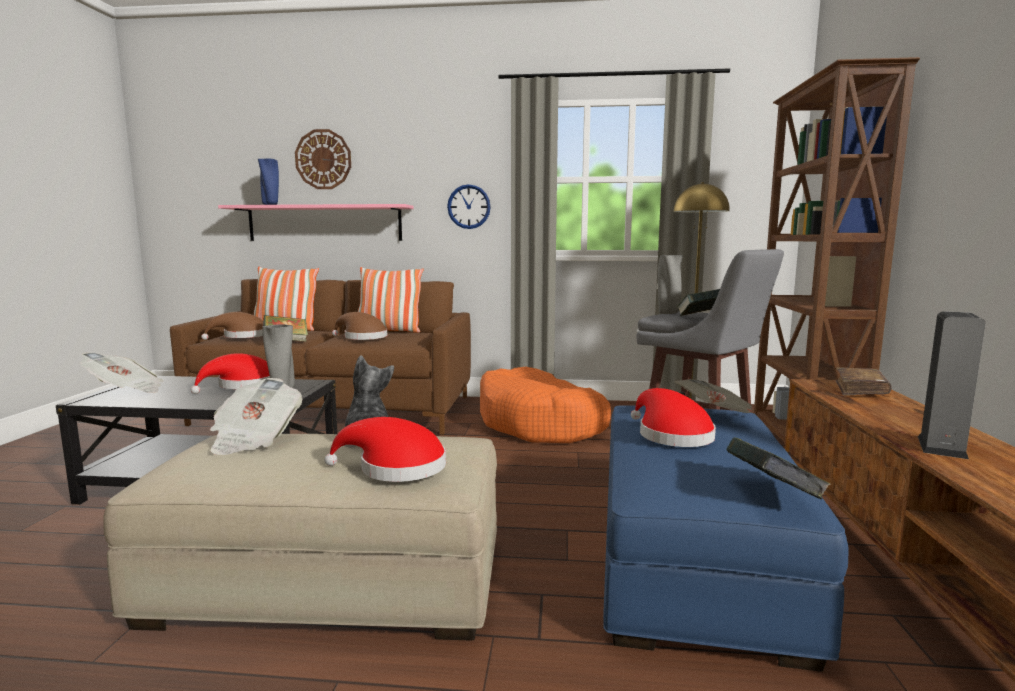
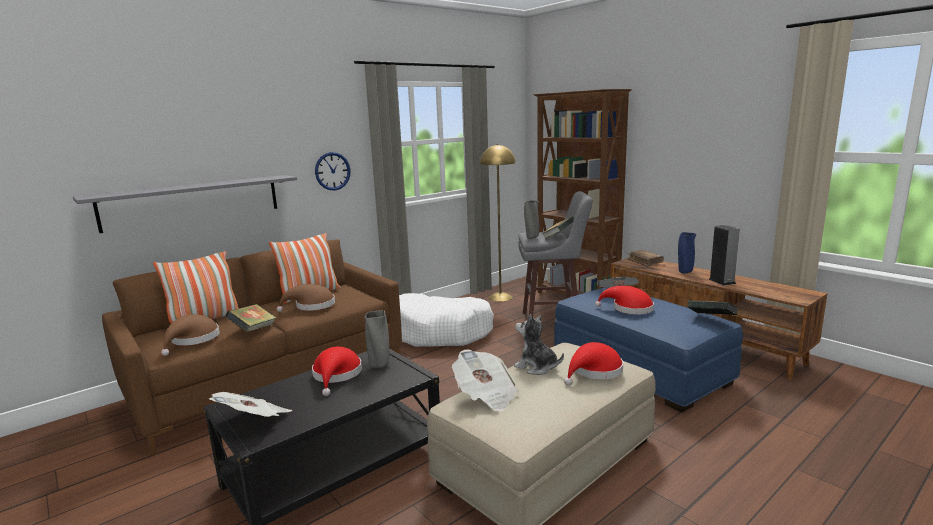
camera: 45 degrees left, 5 degrees up
pink shelf [218,204,414,241] -> grey shelf [73,175,297,233]
blue vase [258,159,279,205] -> blue vase moved to [678,232,696,274]
wall clock [295,129,351,189] -> none
orange dog bed [480,367,611,443] -> white dog bed [399,293,494,347]

